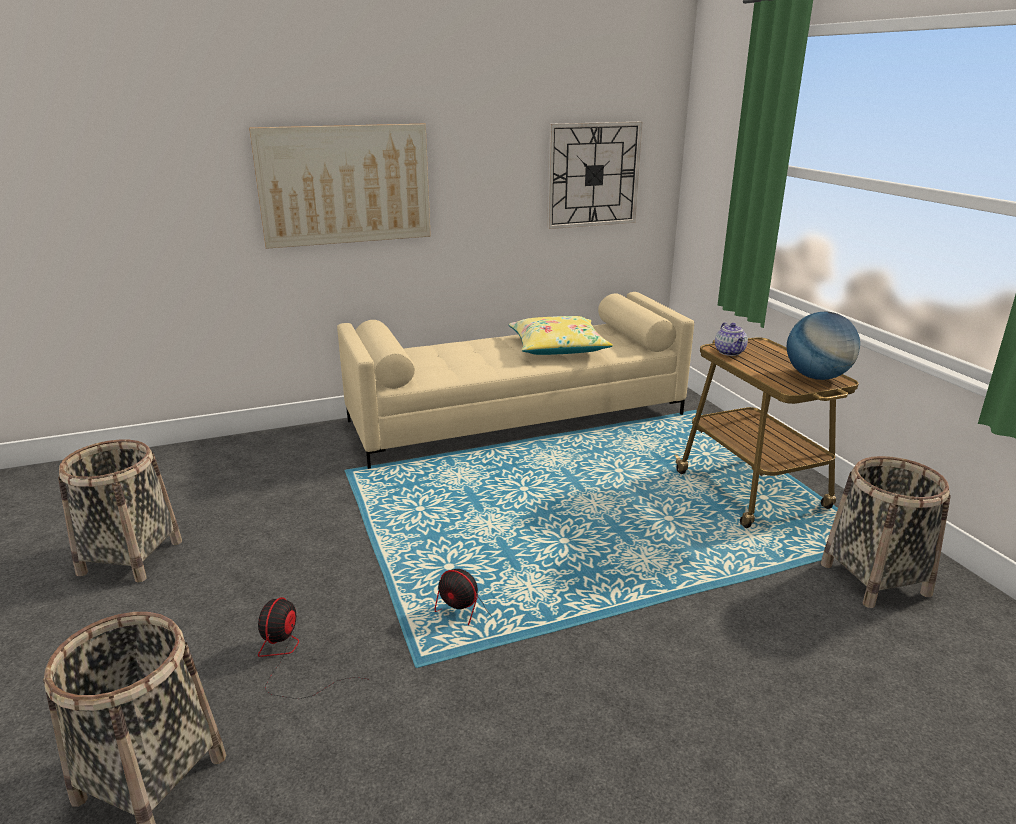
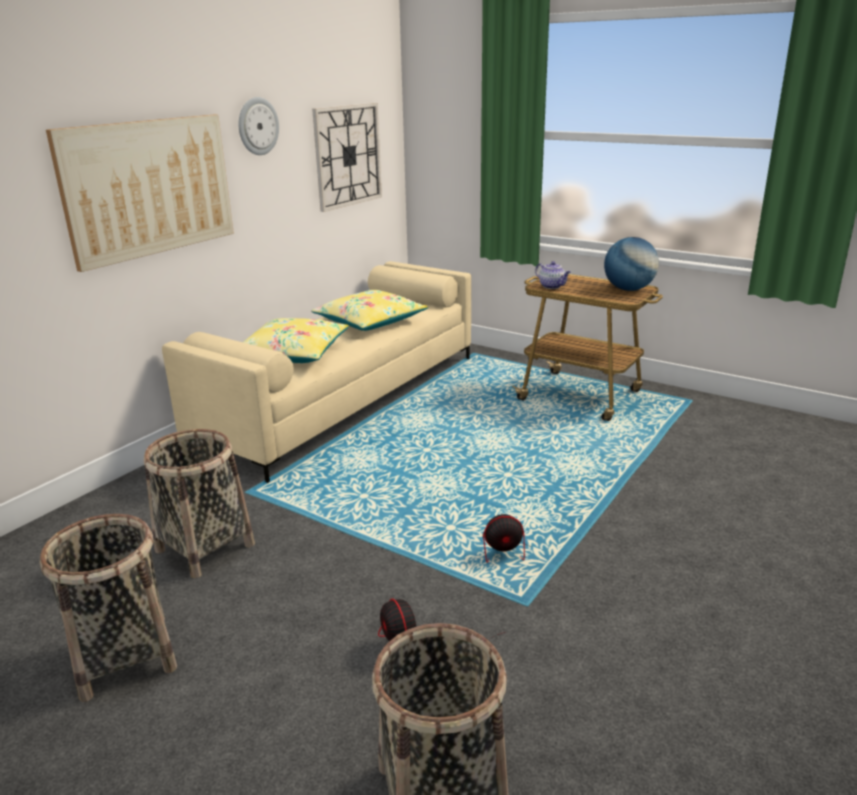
camera: 35 degrees left, 0 degrees up
basket [821,456,951,608] -> basket moved to [144,429,255,578]
none -> wall clock [239,97,279,155]
none -> yellow pillow [243,318,349,363]

